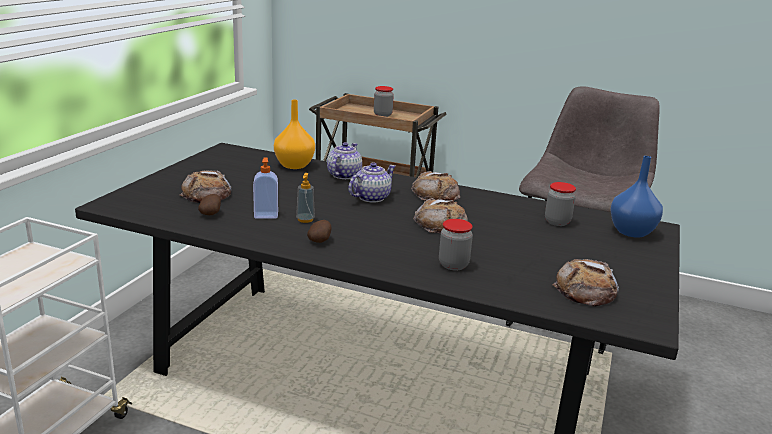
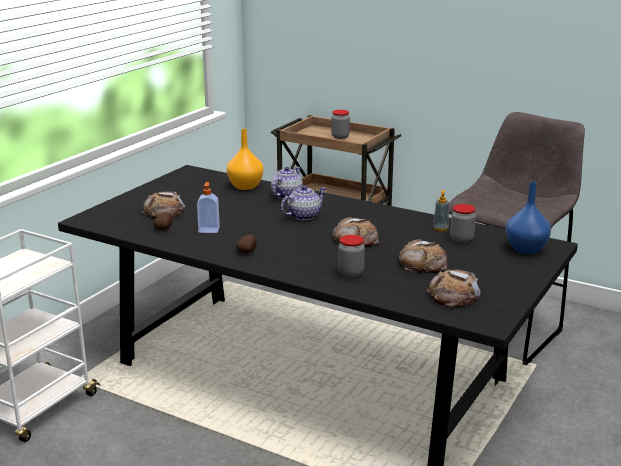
camera: 10 degrees right, 0 degrees up
soap dispenser [296,173,315,223] -> soap dispenser moved to [433,190,449,231]
bread [411,171,460,201] -> bread moved to [399,239,448,274]

